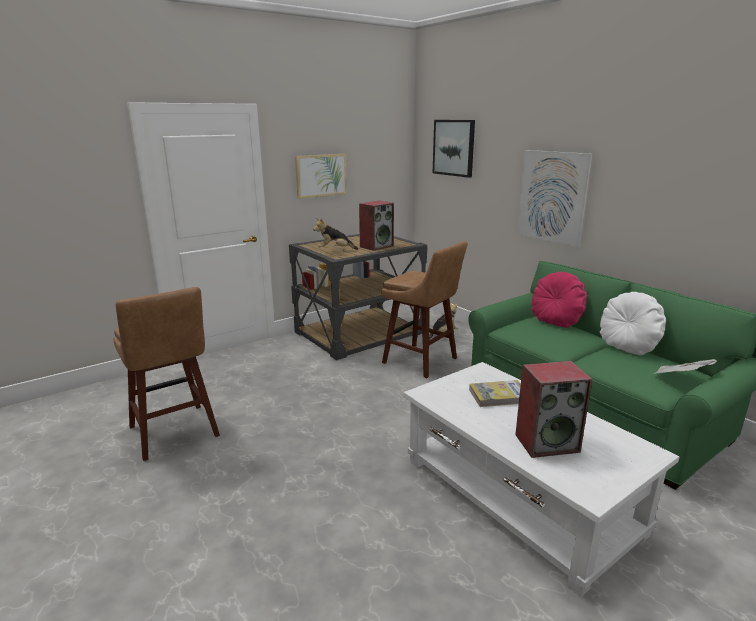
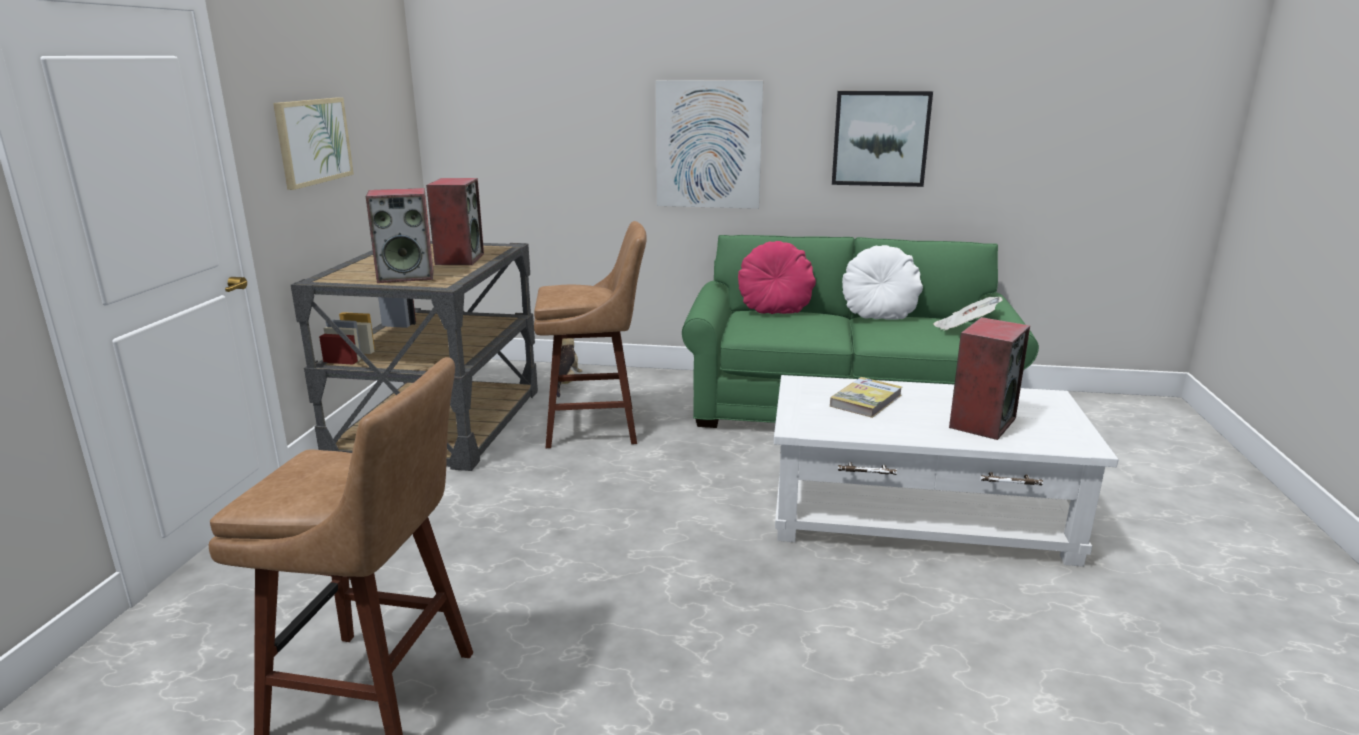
camera: 45 degrees left, 0 degrees up
plush toy [313,218,358,250] -> speaker [366,188,433,283]
picture [433,120,475,178] -> picture moved to [832,91,933,187]

